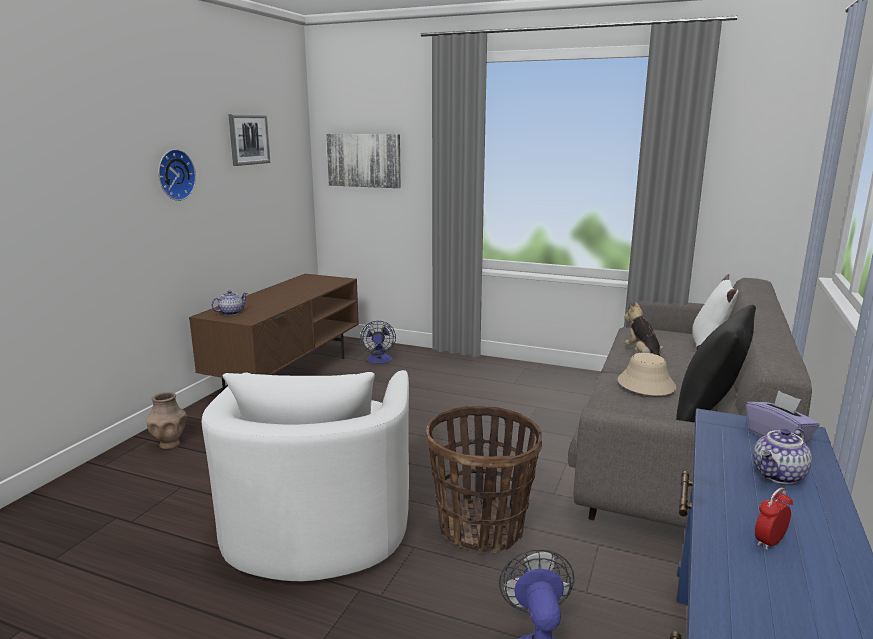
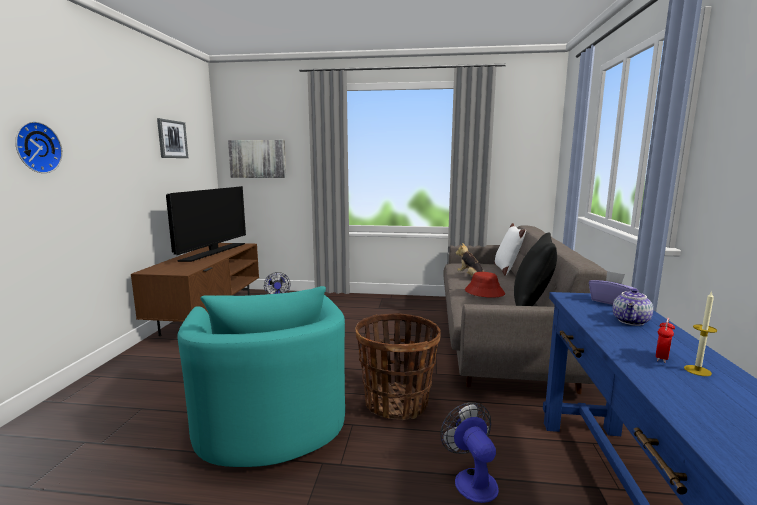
camera: 15 degrees left, 5 degrees down
brown vase [146,392,187,450] -> none
wall clock [158,149,196,201] -> wall clock moved to [15,121,62,173]
white armchair [202,370,409,581] -> turquoise armchair [178,286,345,467]
teapot [211,290,248,315] -> none
beige hat [618,353,676,396] -> red hat [465,272,505,298]
none -> television [166,186,246,262]
none -> candle [684,291,717,376]

